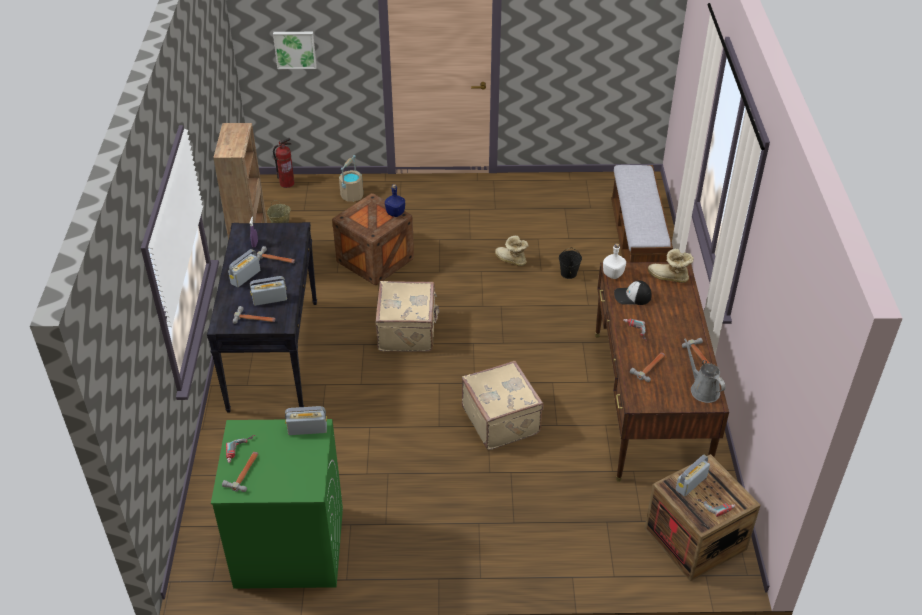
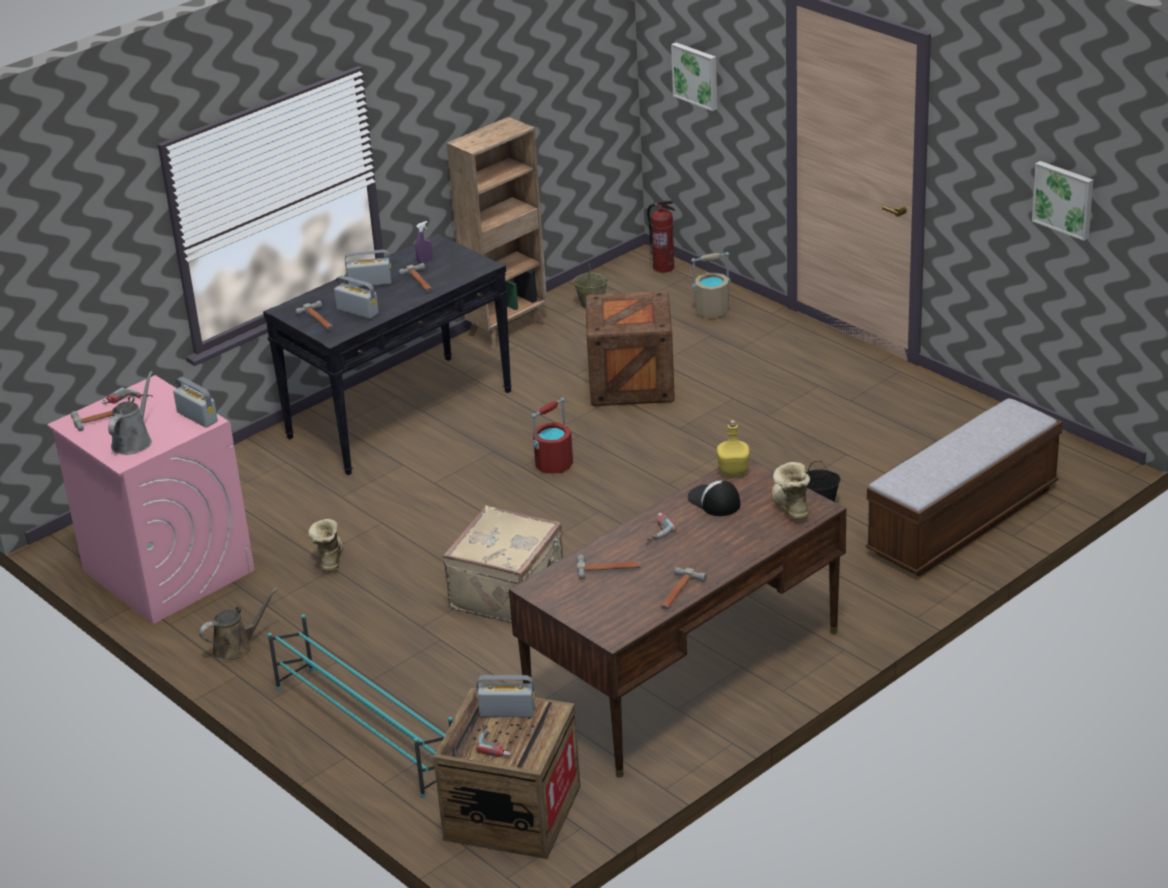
camera: 50 degrees right, 10 degrees down
green washing machine [211,419,343,589] -> pink washing machine [47,375,255,624]
beige suitcase [375,281,440,352] -> red bucket [531,397,573,474]
blue bottle [385,184,405,217] -> none
boot [495,235,529,266] -> boot moved to [308,519,343,572]
white bottle [603,243,626,279] -> yellow bottle [717,420,750,476]
grey watering can [684,338,726,403] -> grey watering can moved to [108,371,153,455]
none -> brown watering can [199,588,278,662]
none -> turquoise shoe rack [268,614,453,798]
none -> picture [1032,161,1093,241]

